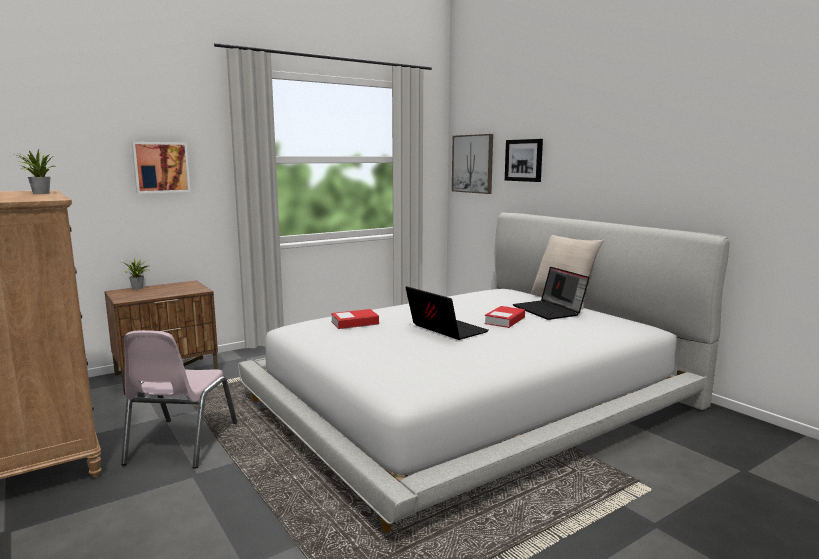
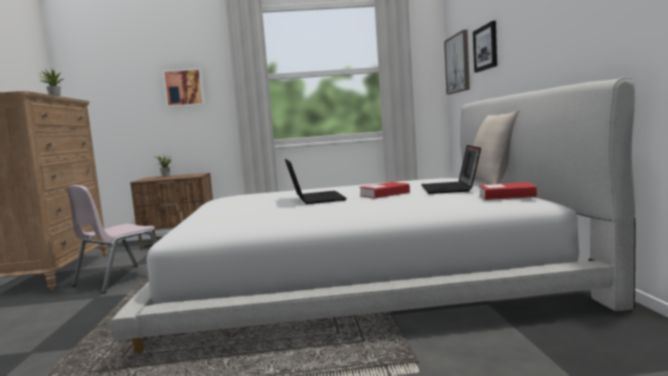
camera: 30 degrees right, 5 degrees down
book [331,309,379,329] -> book moved to [479,182,537,200]

